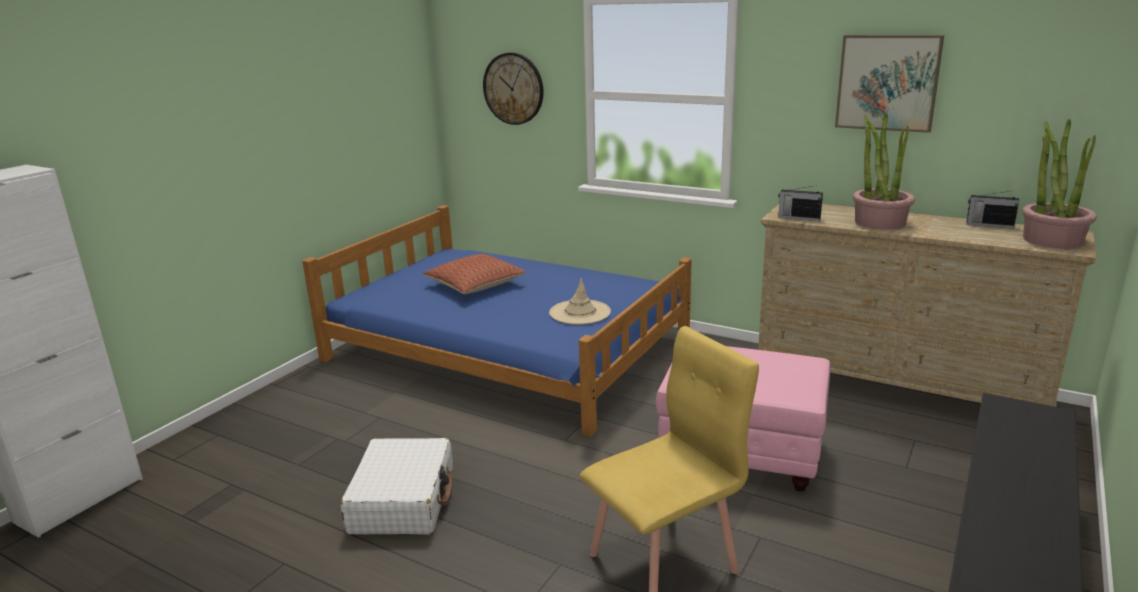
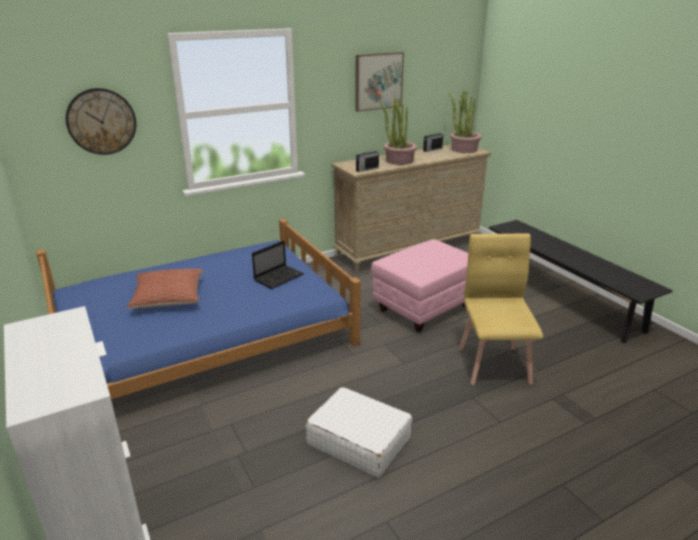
camera: 60 degrees left, 5 degrees up
beige hat [549,278,611,325] -> laptop [252,240,304,289]

